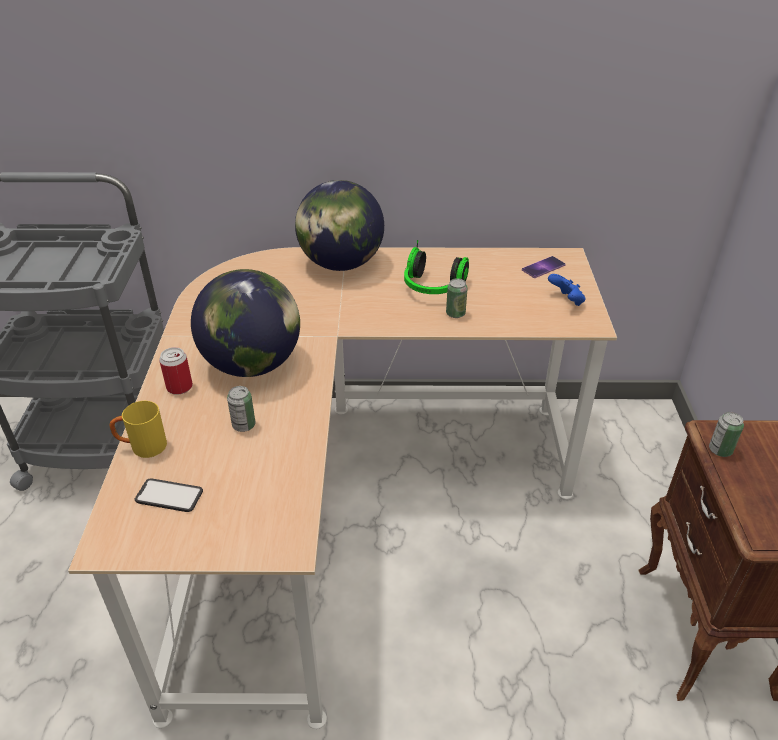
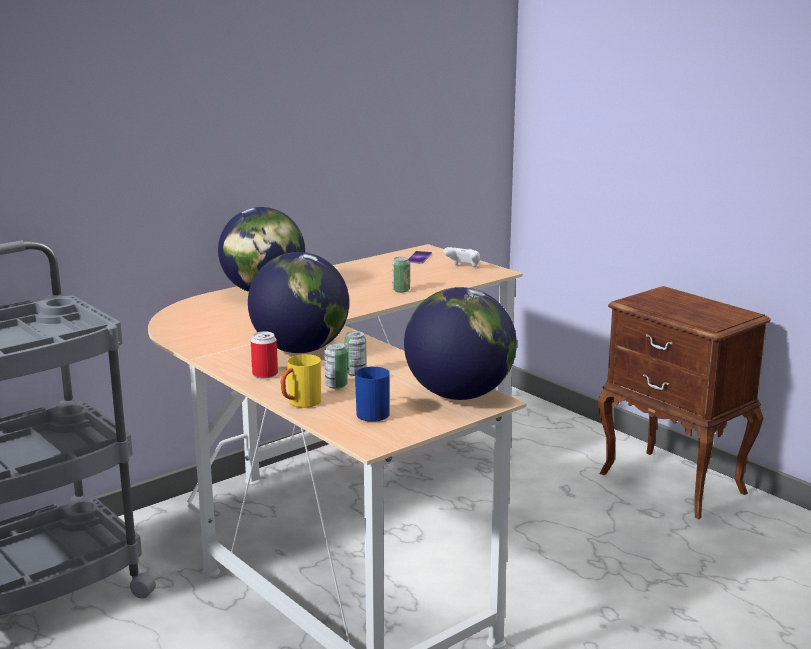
camera: 40 degrees left, 20 degrees down
phone [134,478,203,512] -> blue mug [355,367,390,422]
headphones [404,240,469,294] -> none
blue game controller [548,274,585,306] -> white game controller [444,247,480,267]
can [709,412,744,457] -> can moved to [324,343,348,389]
none -> globe [404,287,517,400]

